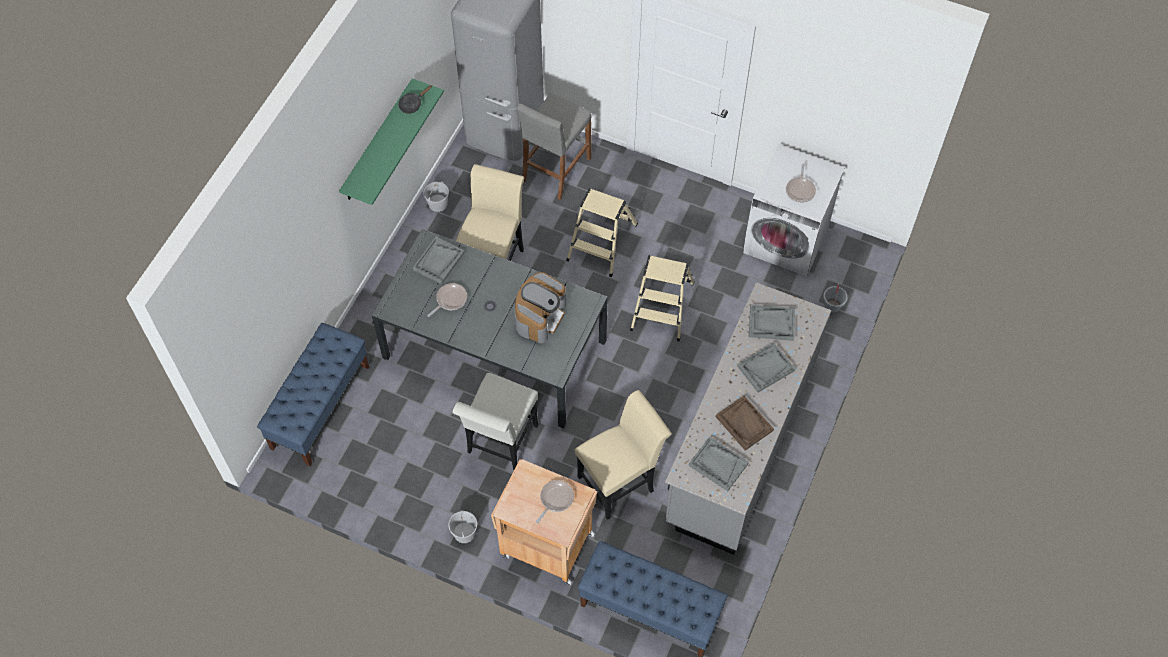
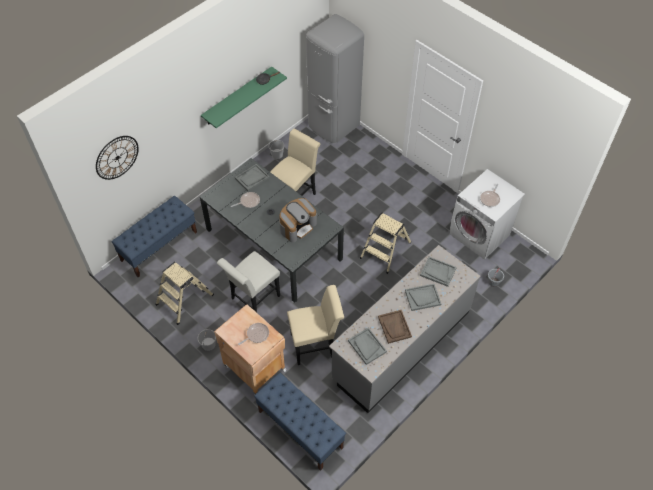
camera: 20 degrees right, 5 degrees down
grey stool [517,93,592,200] -> none
beige step ladder [566,188,638,277] -> beige step ladder moved to [156,262,214,325]
none -> wall clock [96,136,139,180]

